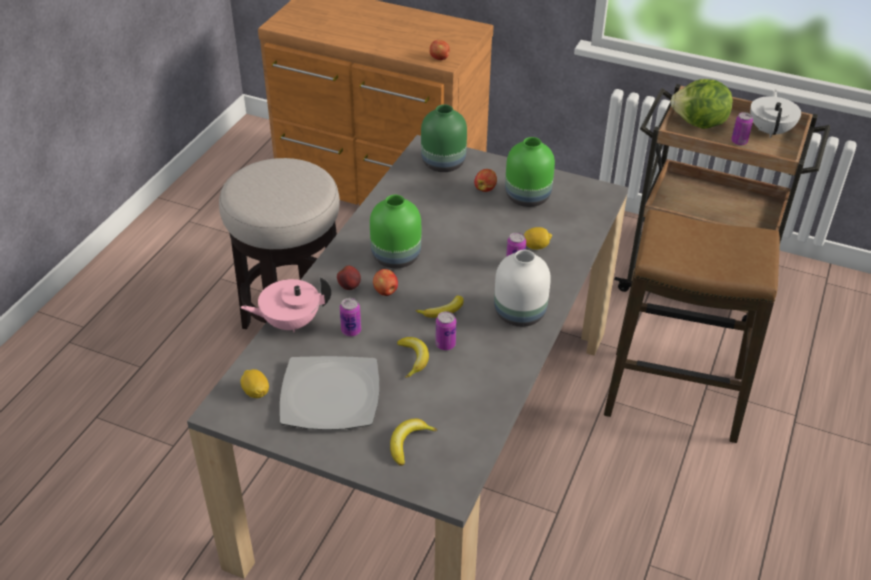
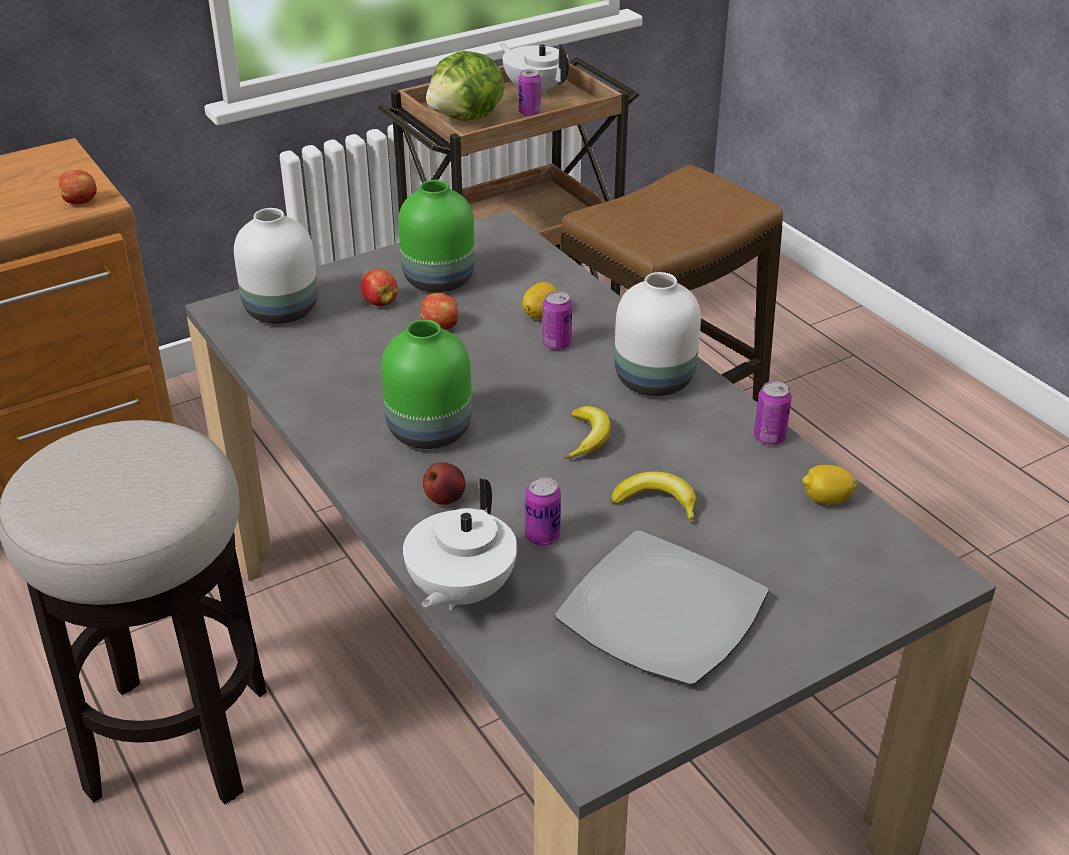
camera: 55 degrees left, 5 degrees down
pink teapot [240,277,331,332] -> white teapot [403,478,517,611]
lemon [241,369,269,398] -> lemon moved to [802,465,857,504]
apple [373,269,398,296] -> apple moved to [421,293,458,330]
banana [390,418,437,466] -> none
green vase [421,104,467,172] -> white vase [234,208,318,324]
can [436,311,456,350] -> can moved to [754,381,792,445]

